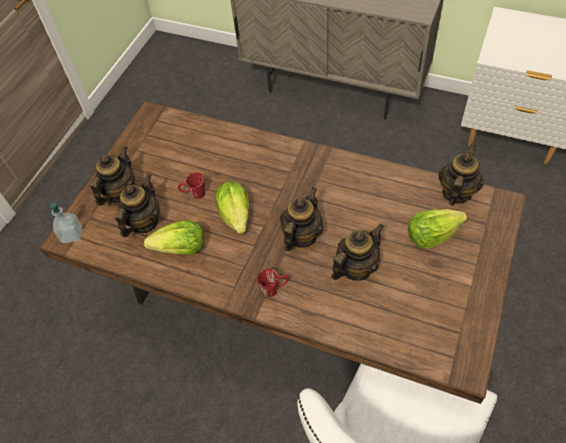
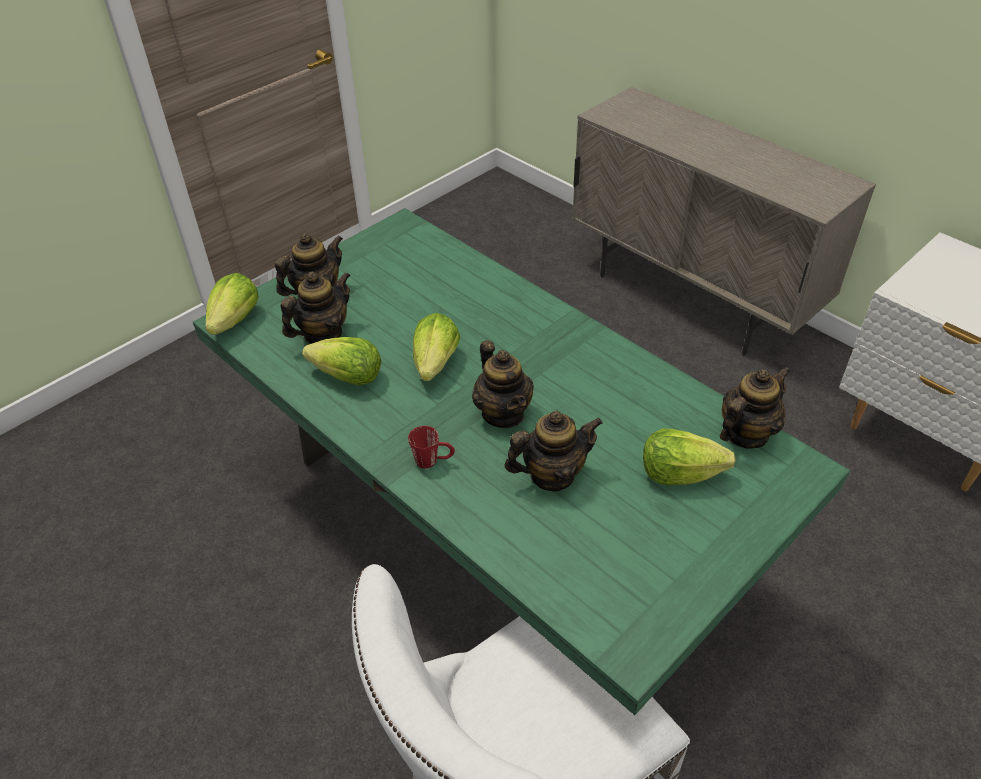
camera: 20 degrees right, 10 degrees down
brown dining table [39,101,526,404] -> green dining table [193,208,850,715]
soap dispenser [50,202,82,243] -> lettuce [205,273,259,335]
red mug [178,172,205,199] -> none
teapot [280,187,324,251] -> teapot turned 105 degrees clockwise [472,340,534,428]

